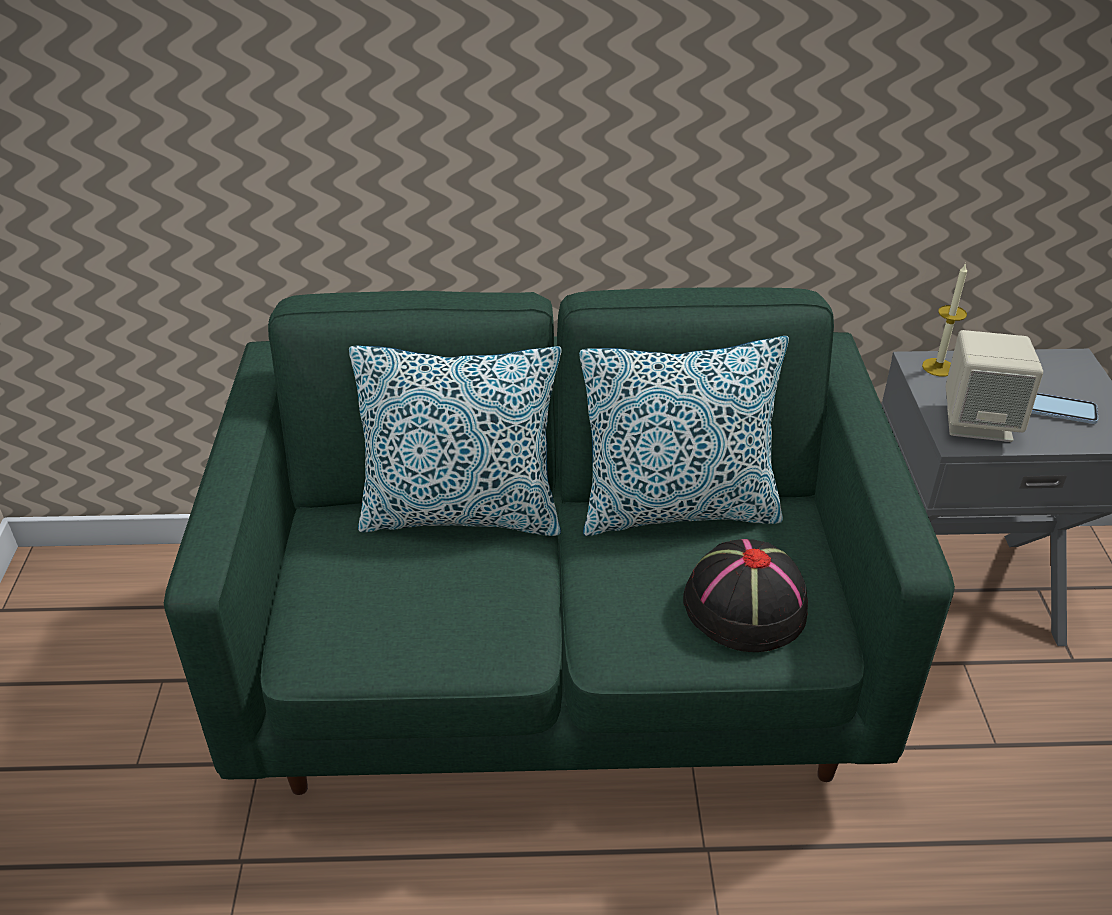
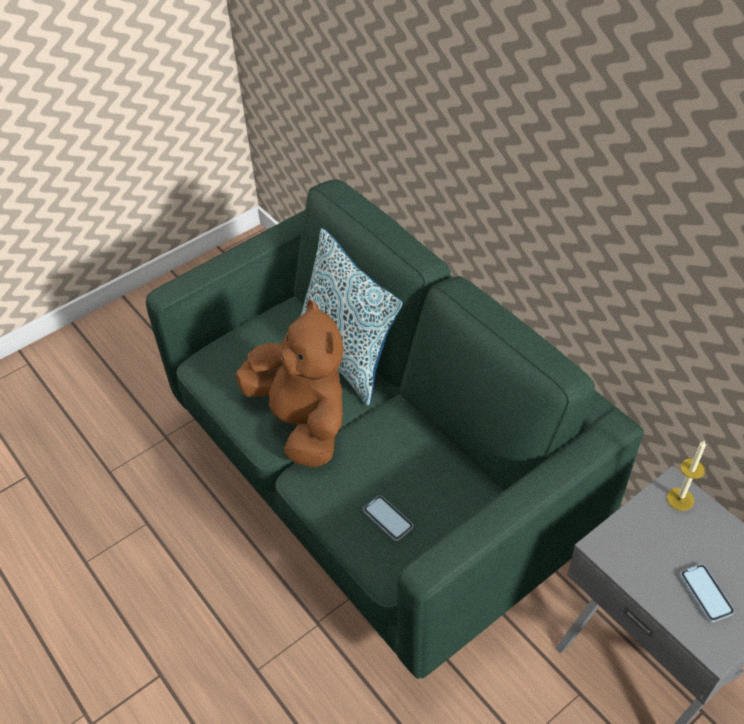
camera: 55 degrees right, 10 degrees up
pillow [579,336,789,536] -> none
black hat [683,539,808,652] -> phone [363,496,413,541]
beige speaker [946,330,1043,442] -> none
none -> brown plush toy [236,299,344,468]

